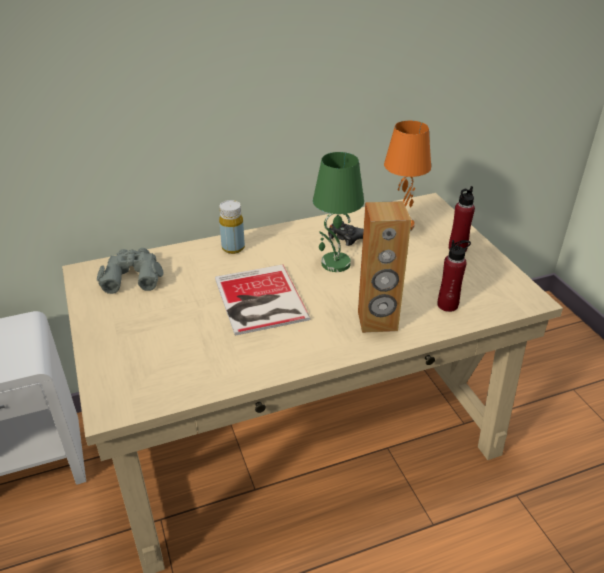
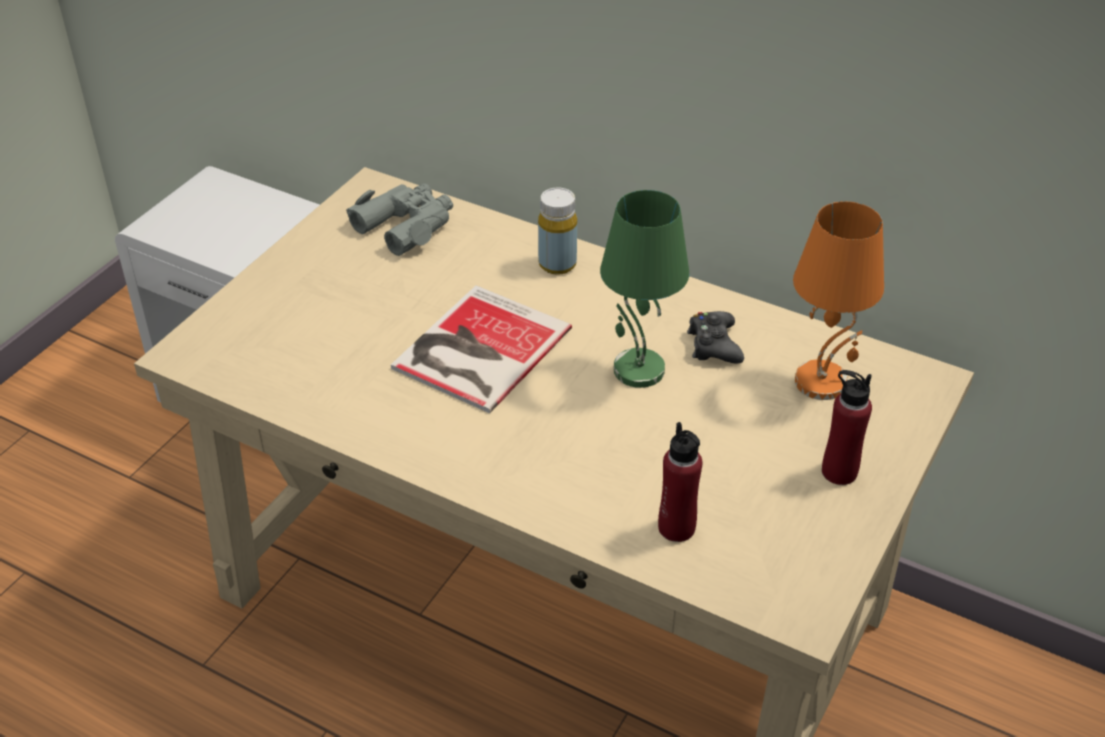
camera: 50 degrees right, 5 degrees up
brown speaker [358,201,411,333] -> none

